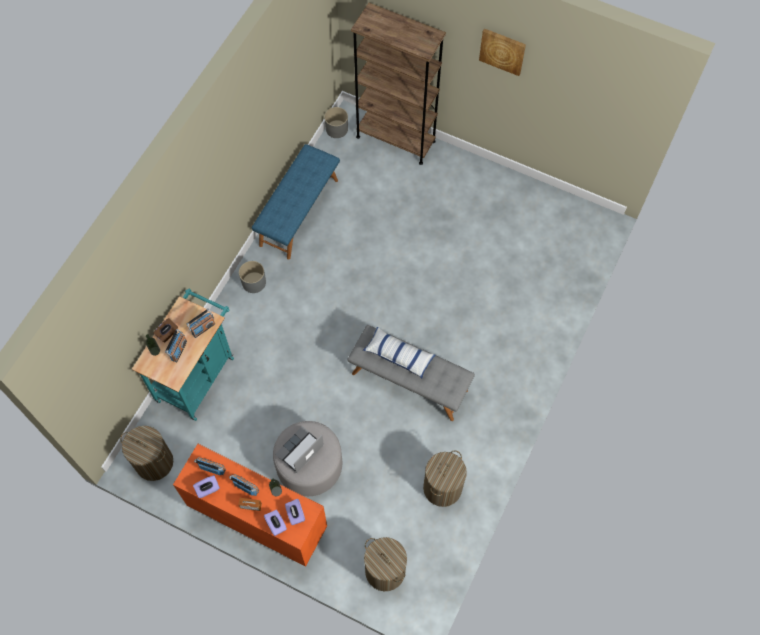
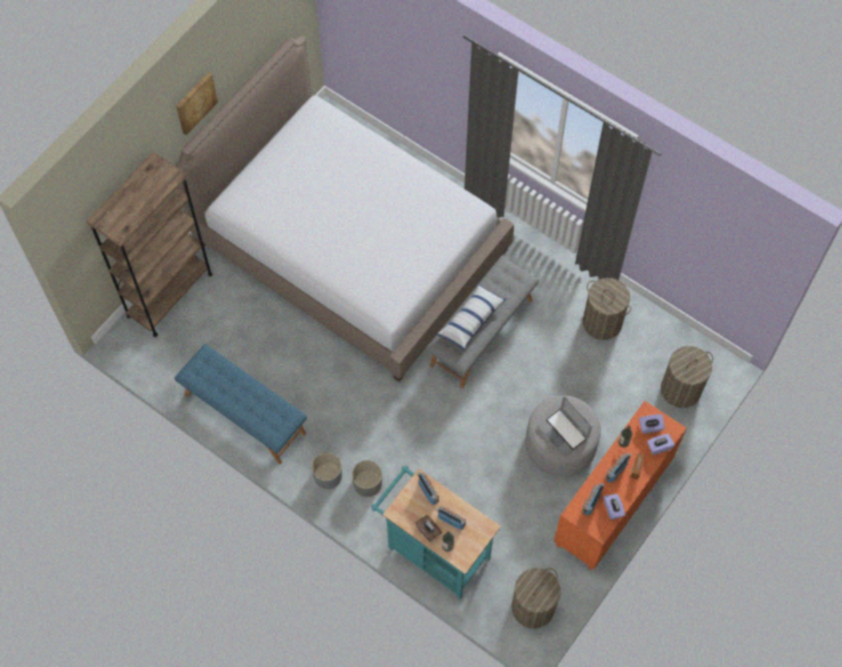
camera: 80 degrees left, 0 degrees up
grey planter [324,107,348,138] -> grey planter moved to [352,460,382,497]
none -> bed [175,36,514,382]

